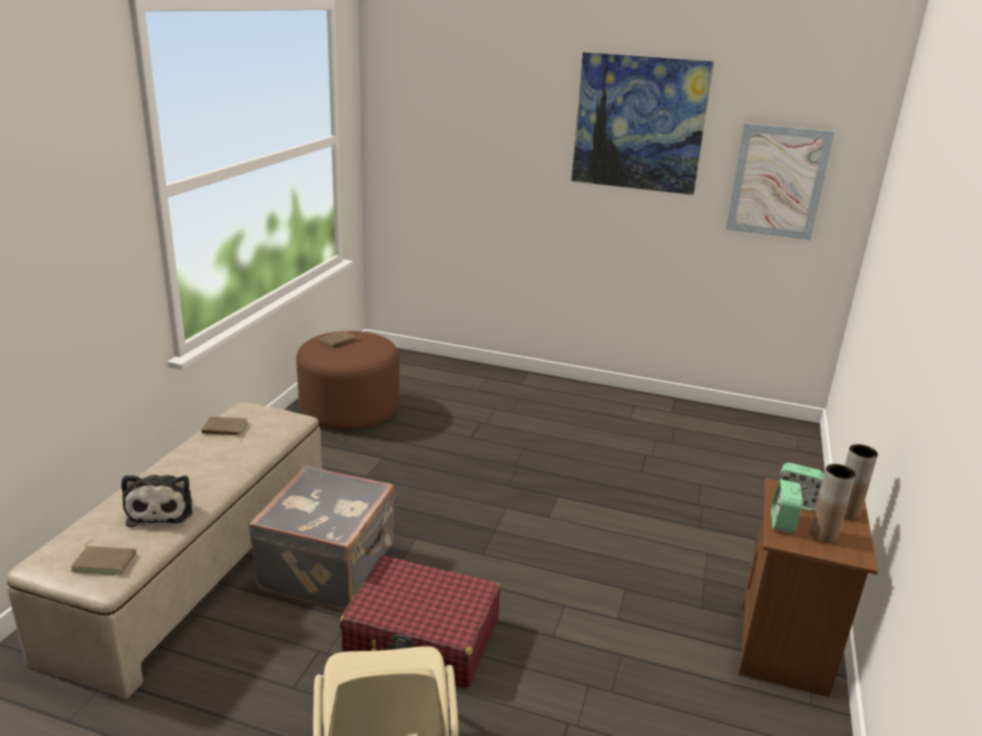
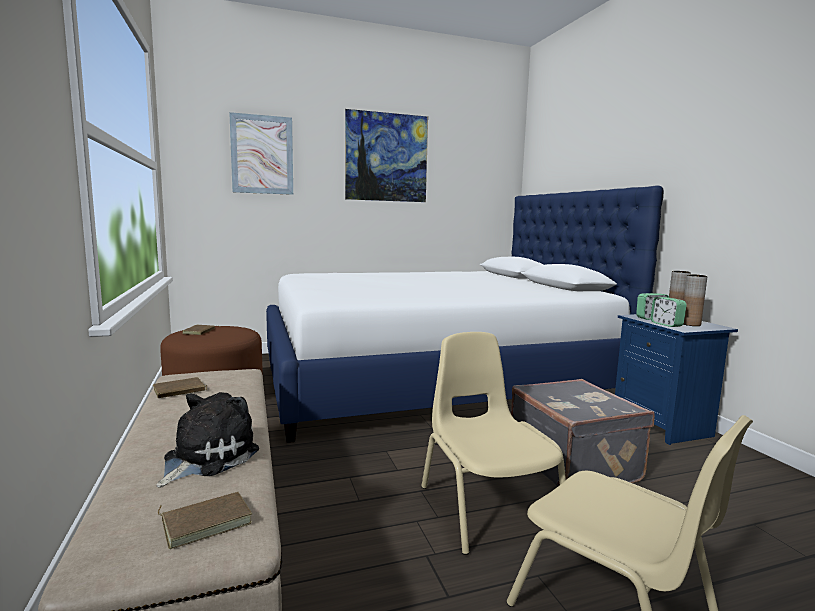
camera: 35 degrees left, 15 degrees down
plush toy [121,475,193,527] -> plush toy turned 105 degrees counterclockwise [156,392,259,488]
grey suitcase [248,466,395,610] -> grey suitcase moved to [511,379,655,487]
red suitcase [340,556,500,688] -> beige chair [421,332,566,555]
picture [726,123,834,240] -> picture moved to [229,112,293,195]
brown nightstand [738,478,878,697] -> blue nightstand [615,314,738,445]
none -> white bed [266,185,664,443]

